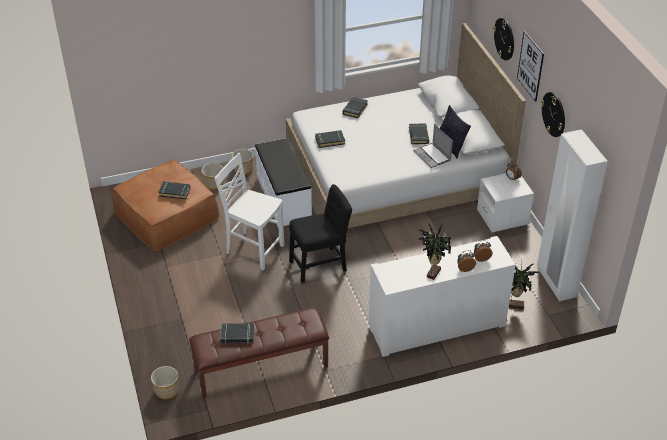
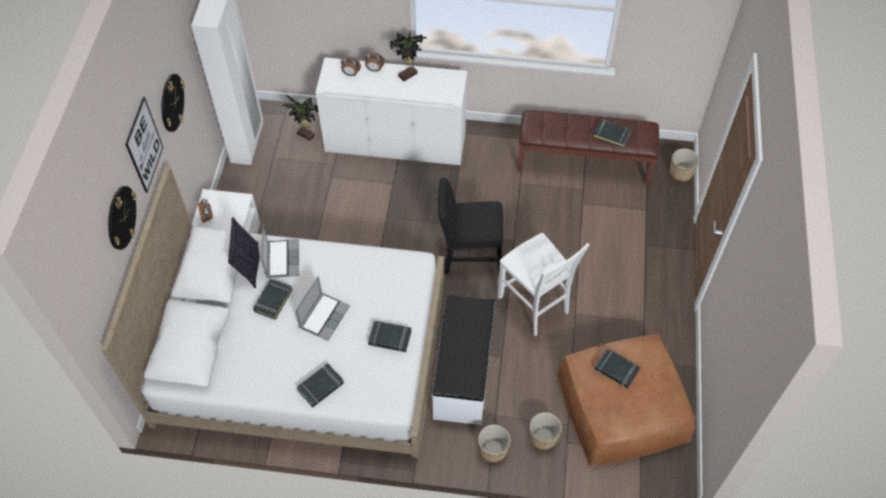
camera: 155 degrees left, 15 degrees up
none -> laptop [295,276,350,341]

